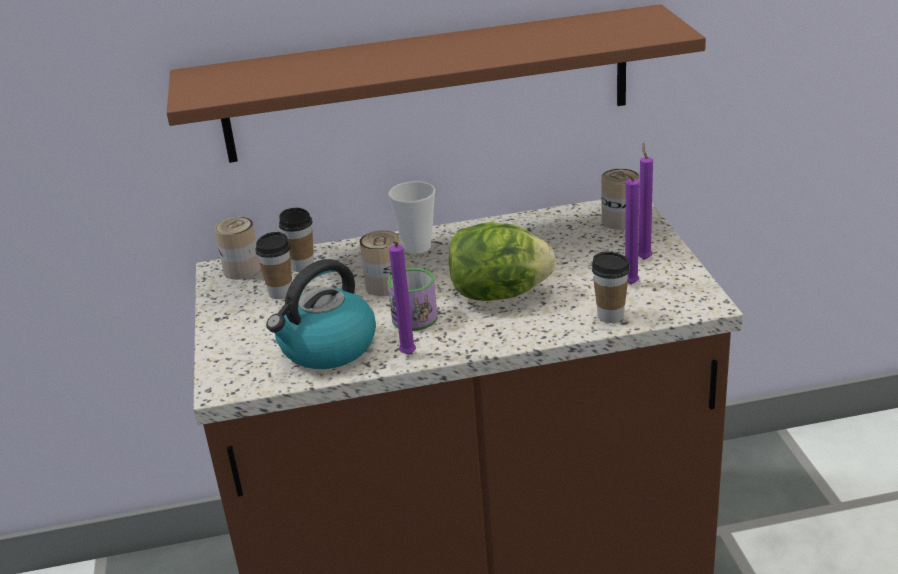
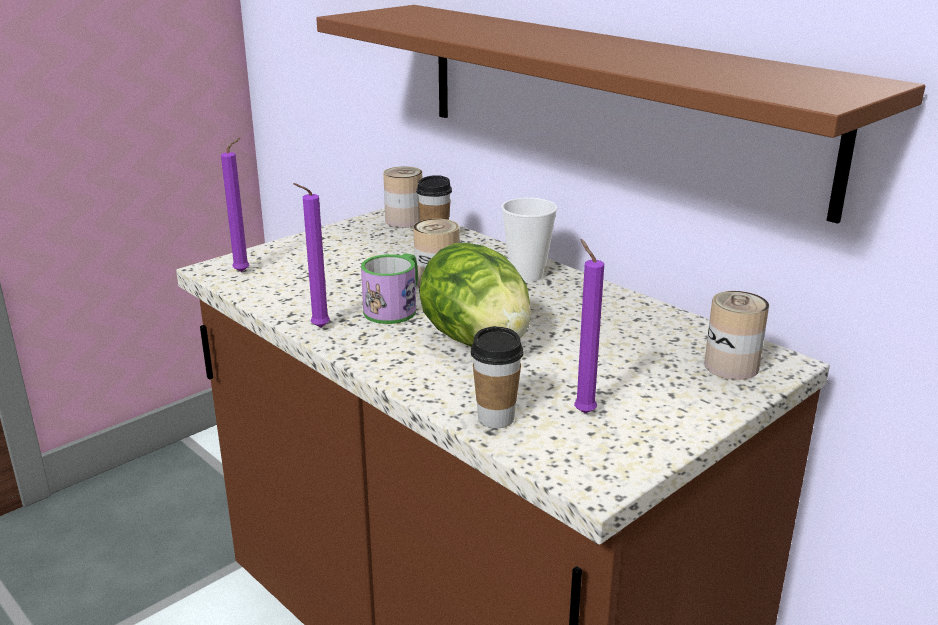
camera: 55 degrees right, 5 degrees down
cup [256,232,292,299] -> none
kettle [266,259,376,369] -> none
purple candle [638,143,653,260] -> purple candle moved to [221,137,249,272]

